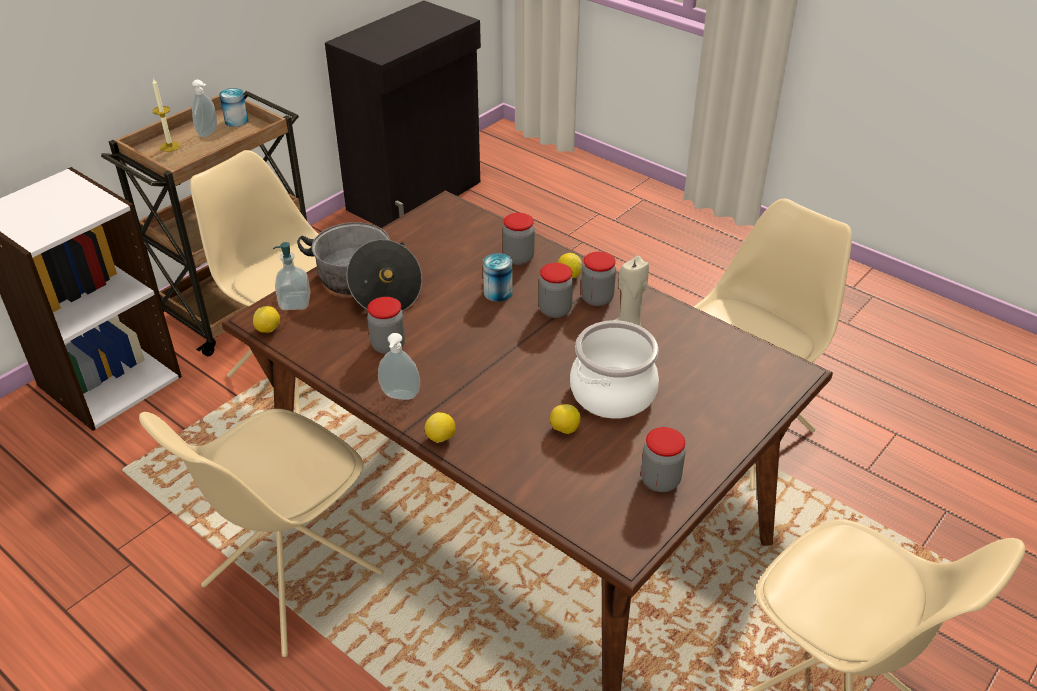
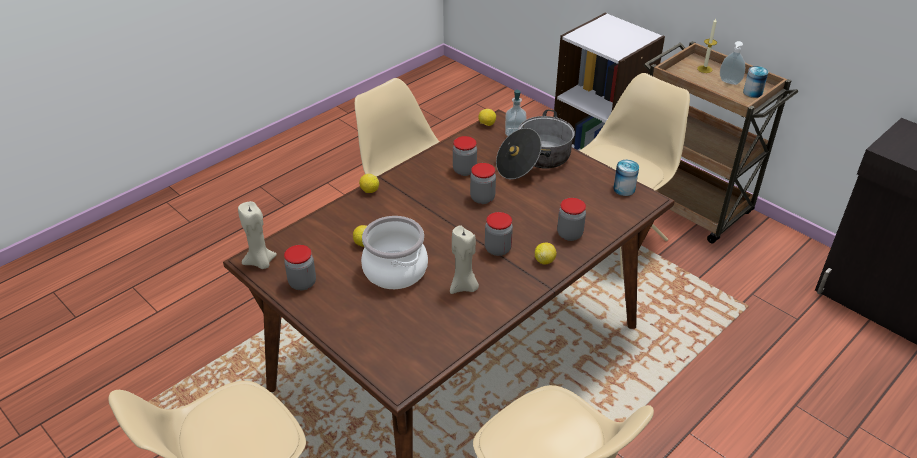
camera: 95 degrees right, 0 degrees up
soap dispenser [378,333,420,400] -> none
can [483,253,513,302] -> can moved to [613,160,639,196]
jar [581,252,616,306] -> jar moved to [470,163,496,204]
none -> beige candle [238,201,277,269]

